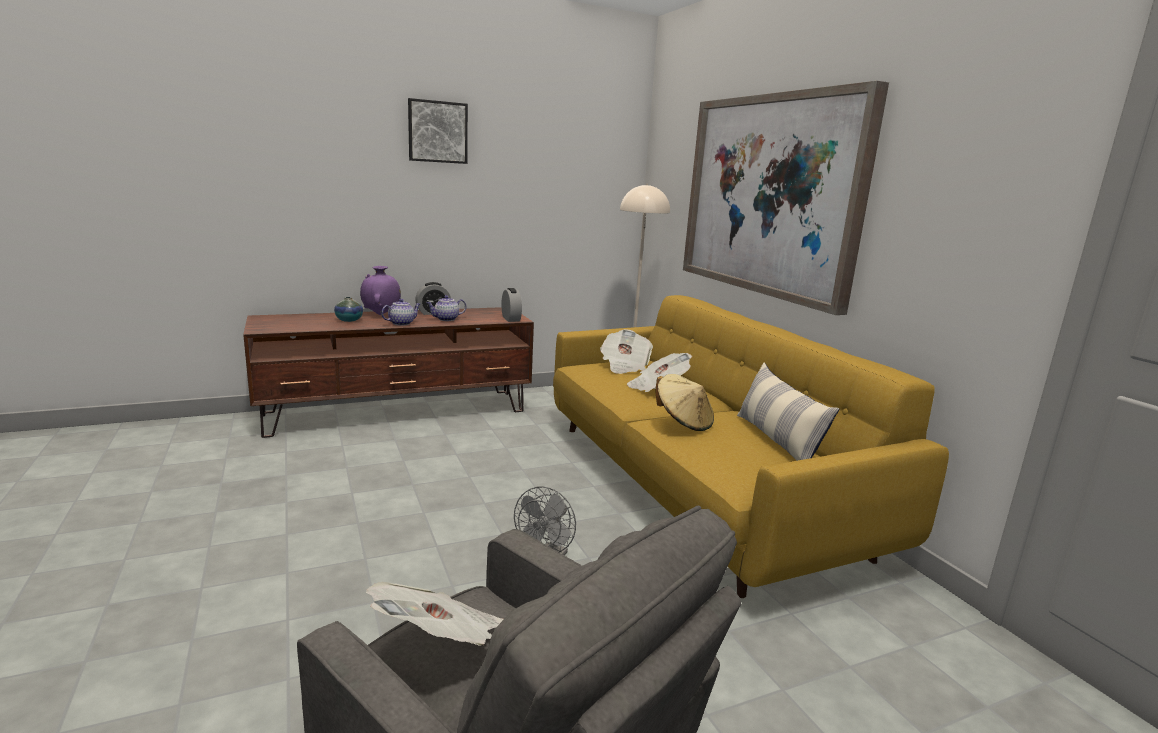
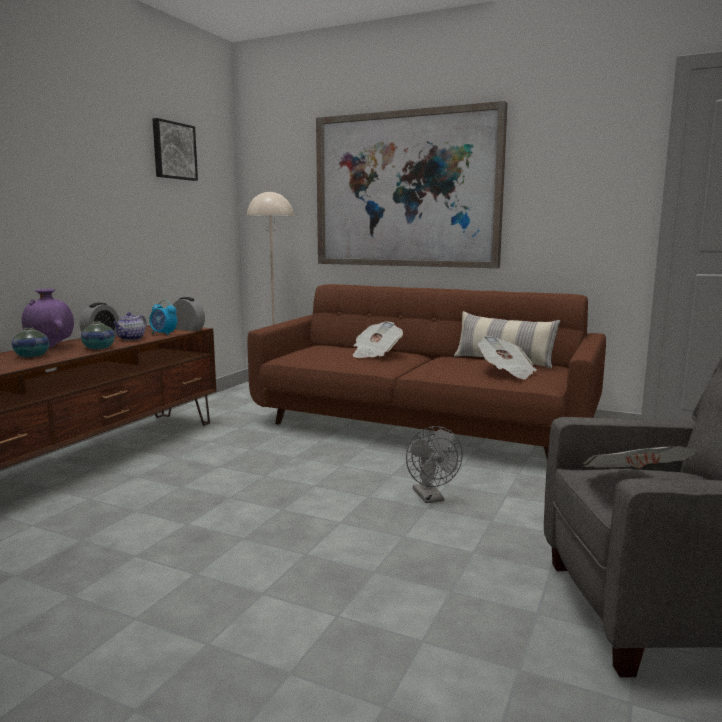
camera: 40 degrees left, 5 degrees down
teapot [381,299,420,326] -> vase [81,321,115,349]
picture [408,98,468,164] -> picture moved to [152,118,198,181]
yellow sofa [553,295,949,598] -> brown sofa [248,284,606,460]
newspaper [600,329,653,374] -> newspaper moved to [478,336,537,379]
beige hat [655,374,714,431] -> none
none -> alarm clock [149,300,177,336]

